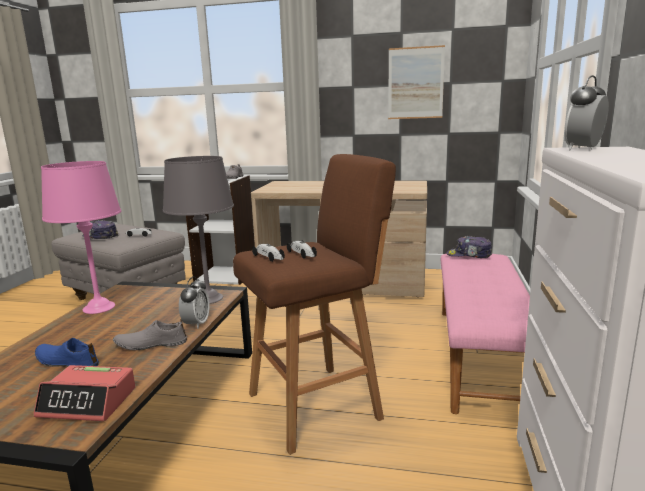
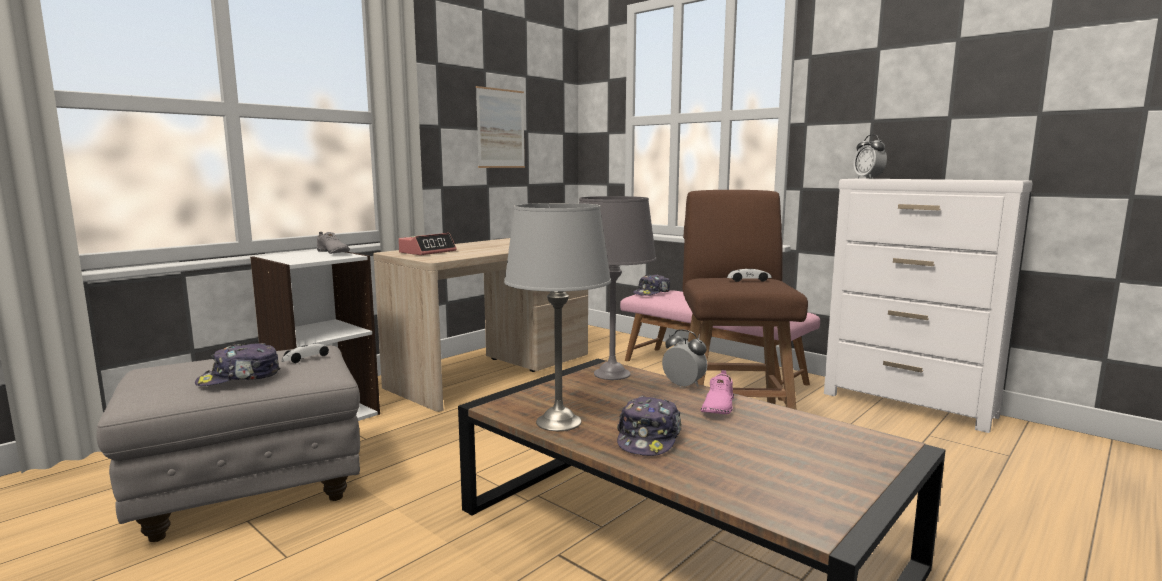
camera: 60 degrees left, 5 degrees down
alarm clock [34,365,135,421] -> alarm clock moved to [398,233,457,255]
blue shoe [35,338,99,367] -> none
pink table lamp [41,161,121,314] -> grey table lamp [504,203,611,431]
grey shoe [113,319,187,350] -> pink shoe [700,370,734,414]
toy car [252,243,285,262] -> none
none -> cap [617,396,681,456]

